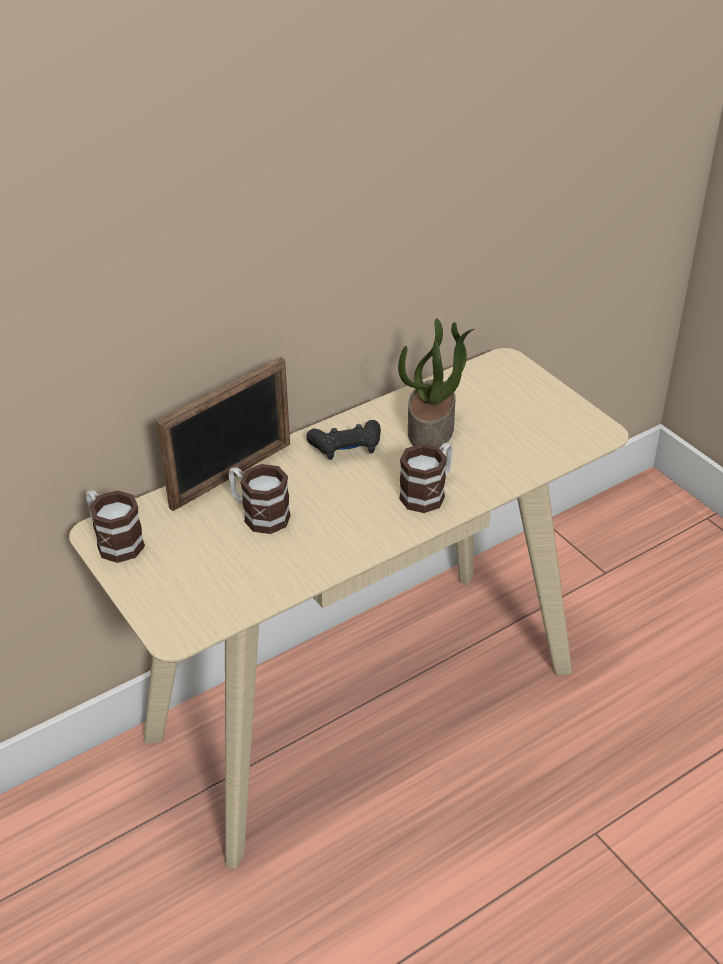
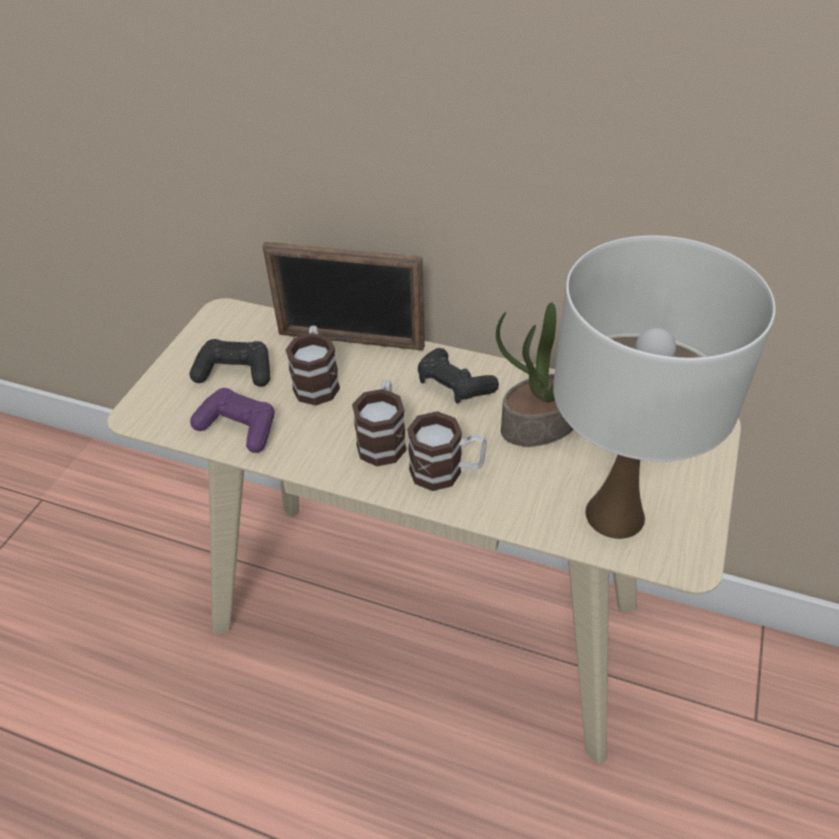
camera: 55 degrees right, 5 degrees up
mug [86,490,145,563] -> mug moved to [352,380,406,467]
none -> black game controller [189,339,270,387]
none -> purple game controller [190,388,275,453]
none -> white table lamp [553,235,776,539]

